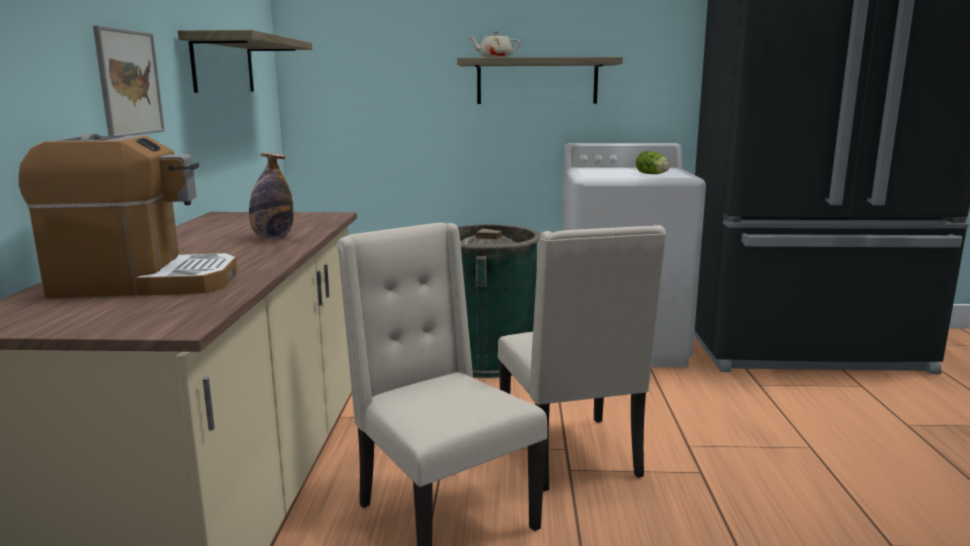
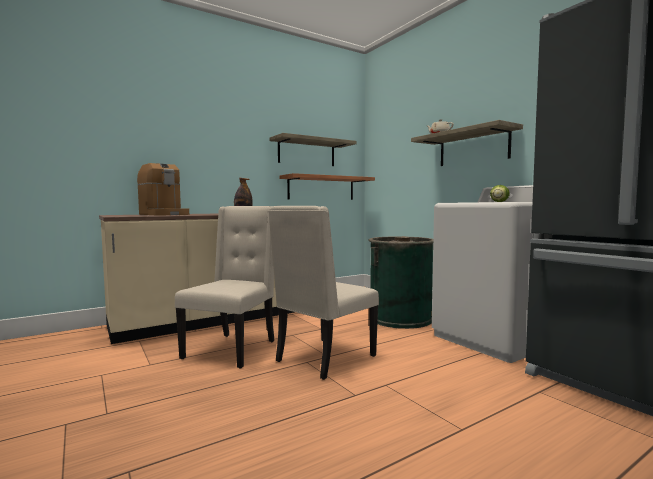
camera: 55 degrees right, 10 degrees down
picture [93,26,165,136] -> none
none -> shelf [279,173,375,200]

